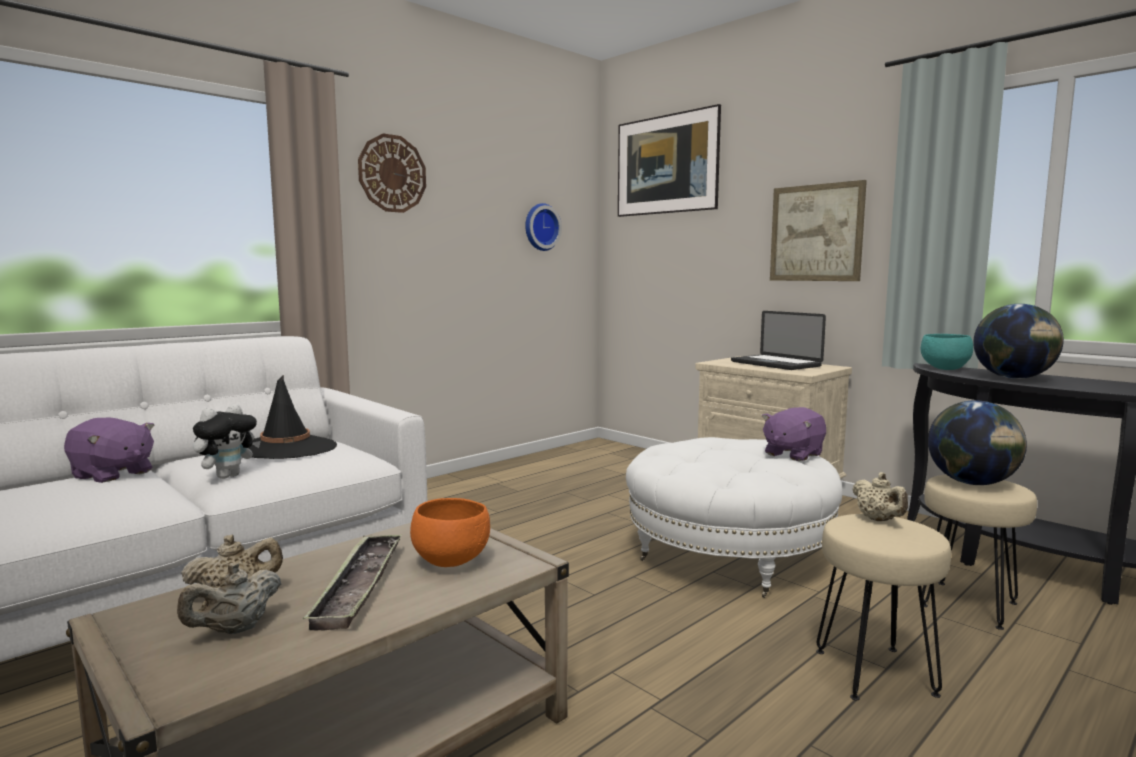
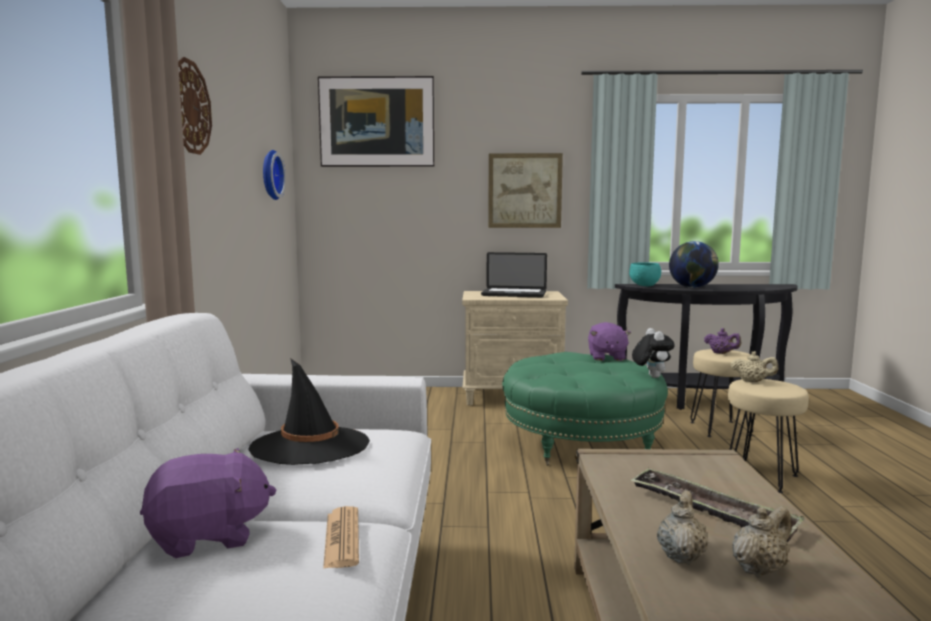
camera: 45 degrees left, 0 degrees up
beige teapot [177,563,281,634] -> beige teapot turned 120 degrees counterclockwise [732,506,791,578]
plush toy [193,404,261,479] -> plush toy moved to [632,328,674,378]
orange bowl [410,498,490,567] -> none
white ottoman [626,437,843,598] -> green ottoman [502,352,668,466]
globe [928,400,1027,485] -> purple teapot [704,328,741,354]
none -> newspaper [323,506,359,569]

